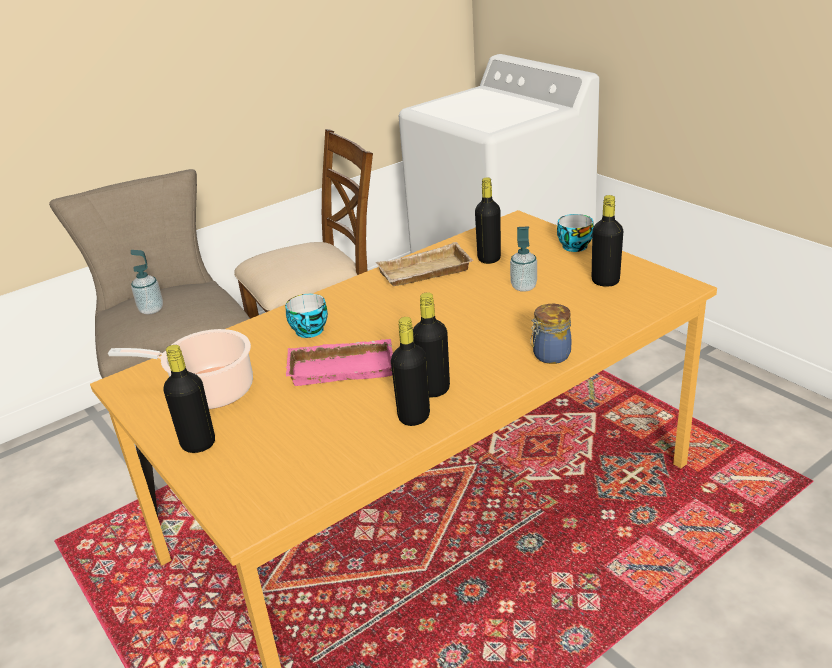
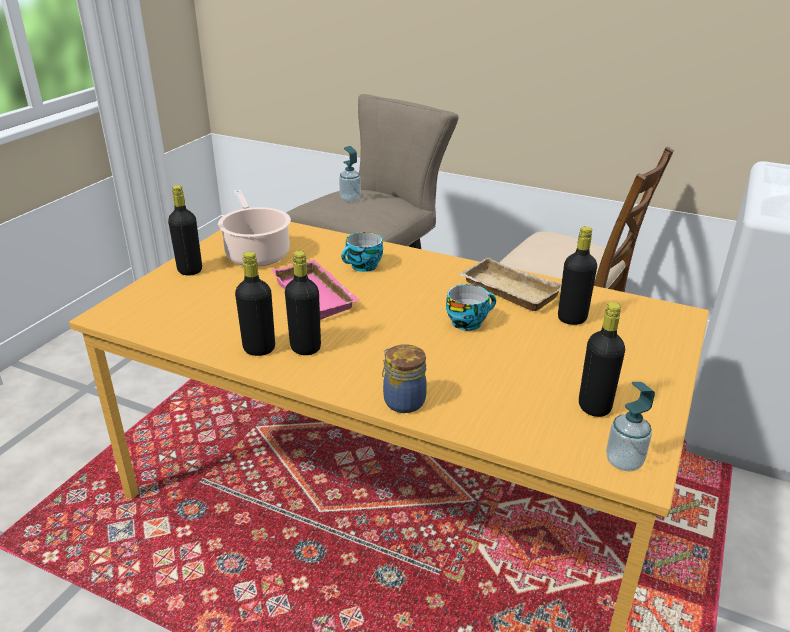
camera: 60 degrees right, 0 degrees up
soap dispenser [510,226,537,292] -> soap dispenser moved to [606,382,655,471]
cup [557,214,594,252] -> cup moved to [446,284,496,331]

